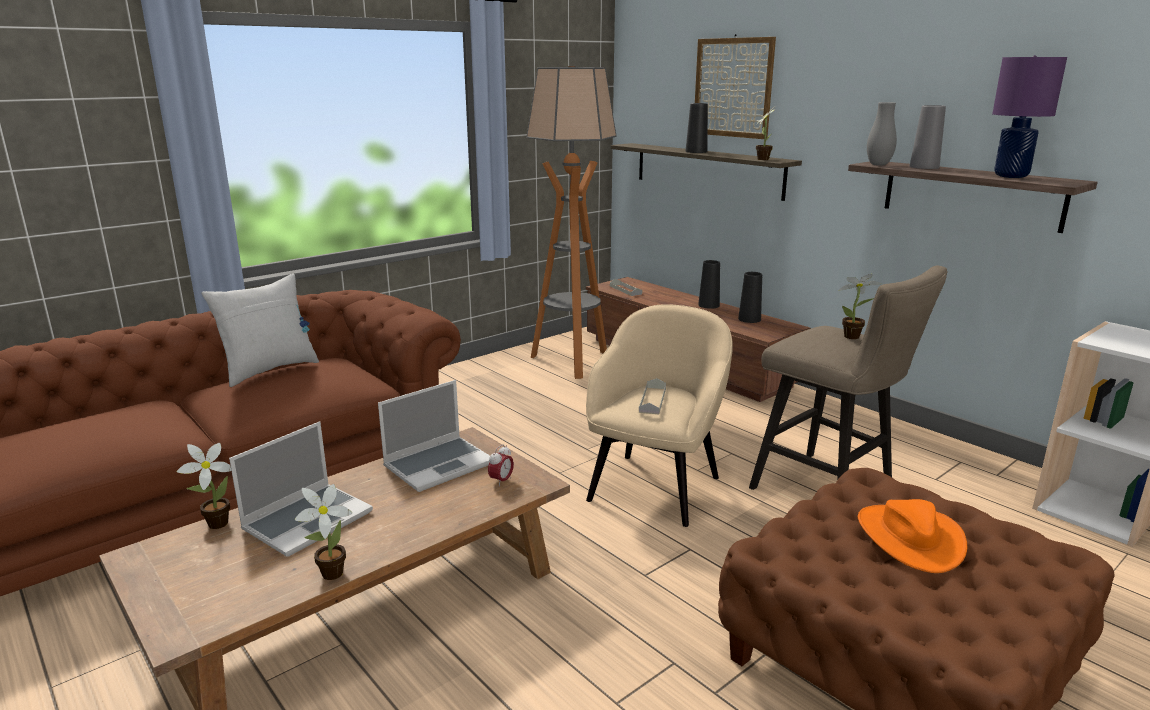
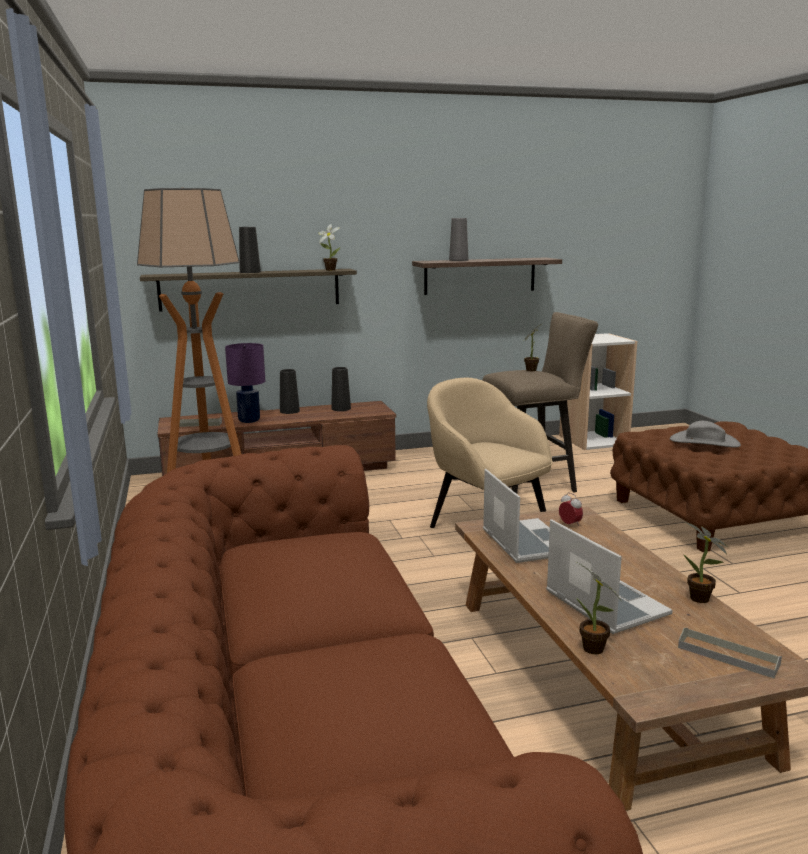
camera: 65 degrees left, 5 degrees down
grey pillow [201,274,319,387] -> none
grey tray [639,378,666,414] -> grey tray moved to [678,628,782,678]
picture [695,34,776,139] -> none
orange hat [858,499,967,573] -> grey hat [670,421,741,448]
grey vase [867,102,897,166] -> none
purple table lamp [992,55,1067,178] -> purple table lamp moved to [225,343,265,423]

